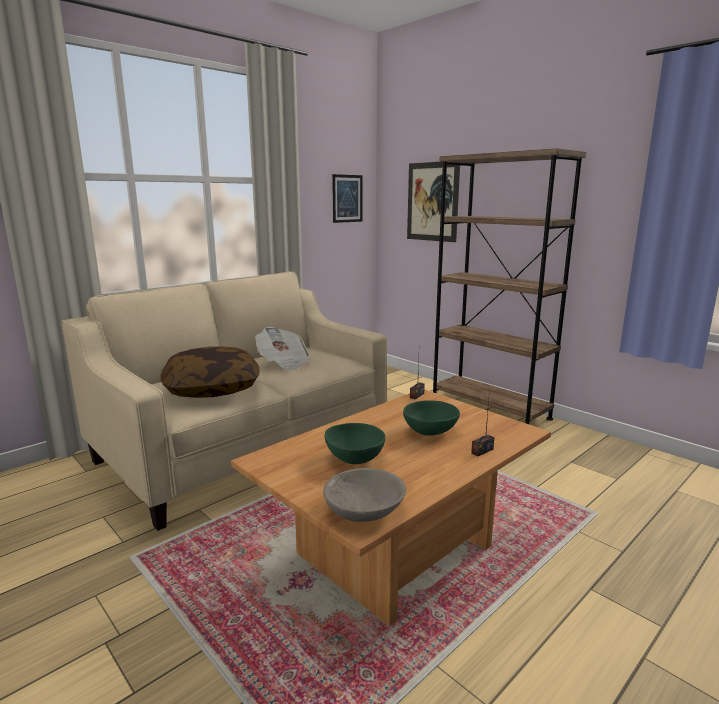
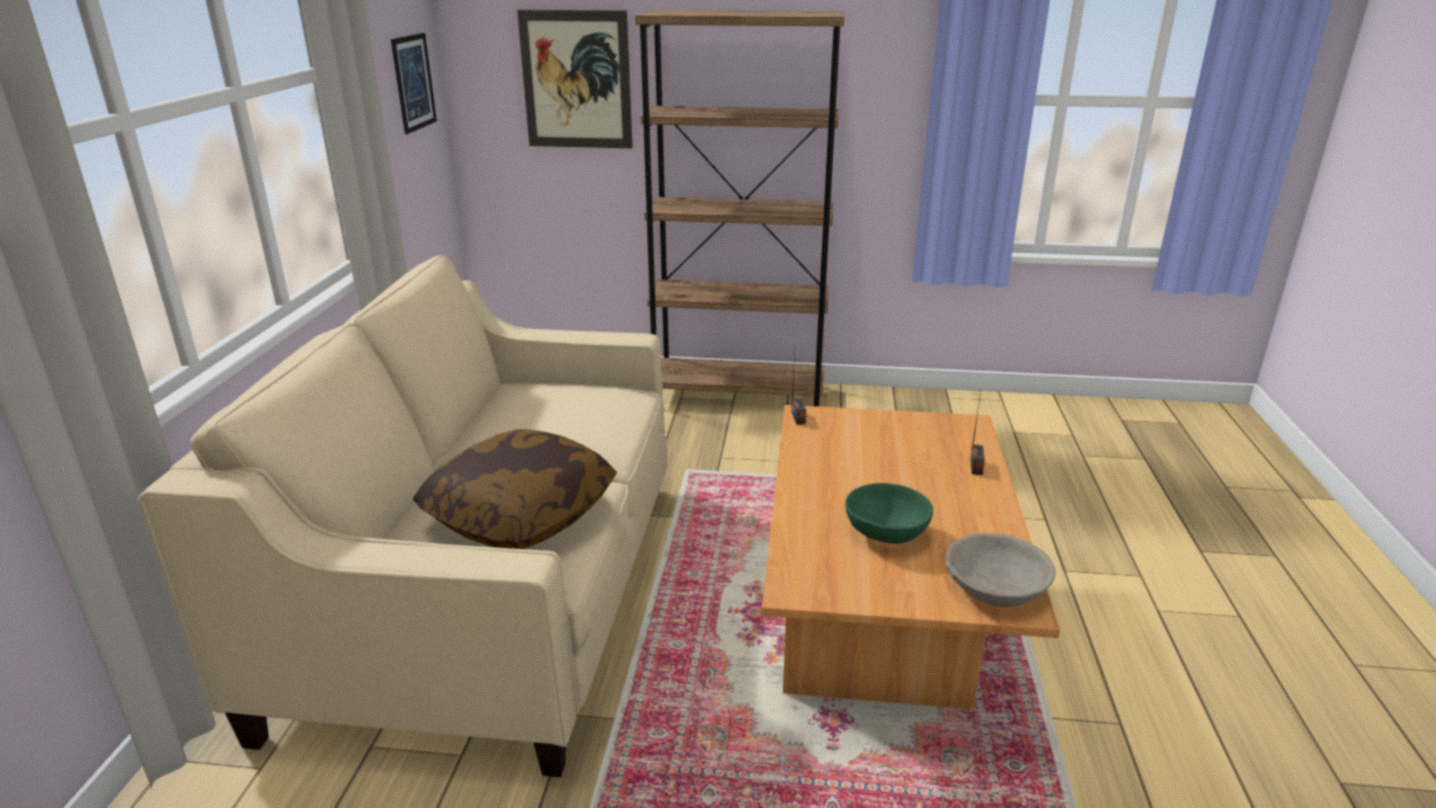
camera: 40 degrees left, 10 degrees up
newspaper [255,327,311,371] -> none
green bowl [403,400,460,436] -> none

